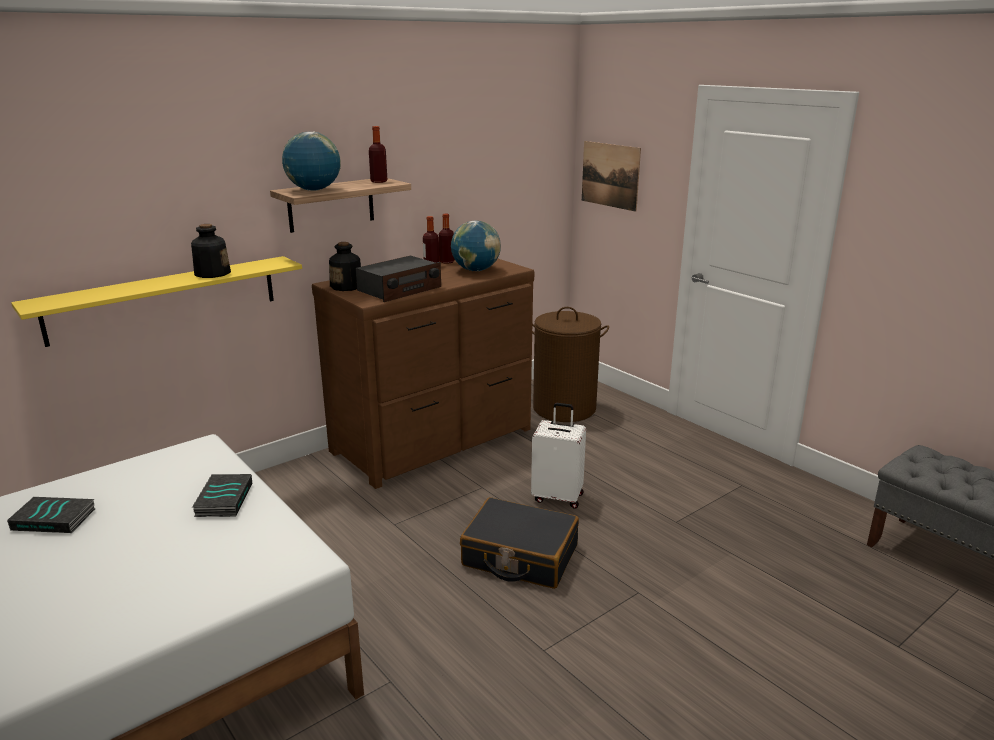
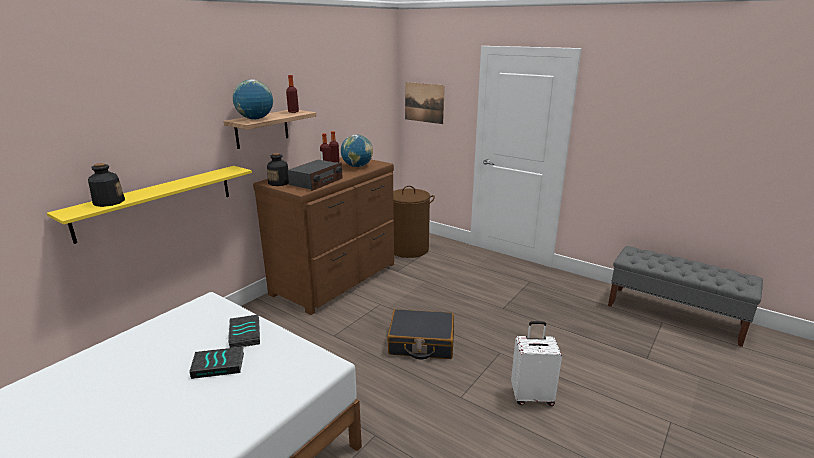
camera: 15 degrees left, 0 degrees up
book [7,497,95,533] -> book moved to [189,346,244,379]
bottle [191,224,231,278] -> bottle moved to [88,163,125,207]
white suitcase [531,403,586,509] -> white suitcase moved to [511,321,562,406]

